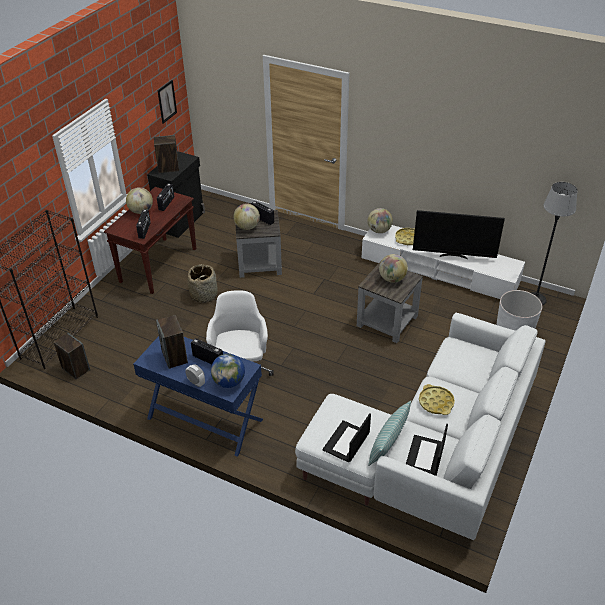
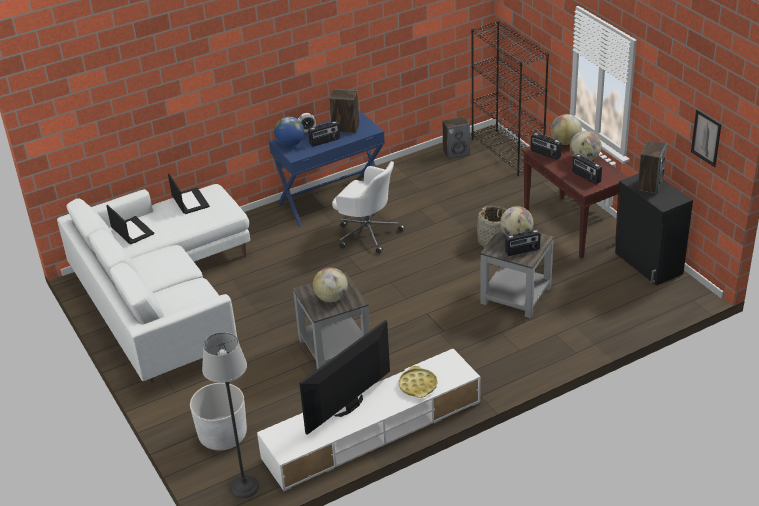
camera: 125 degrees right, 5 degrees down
globe [368,208,393,233] -> globe moved to [551,114,582,145]
pillow [368,401,411,466] -> none
yellow tray [419,384,455,415] -> none

